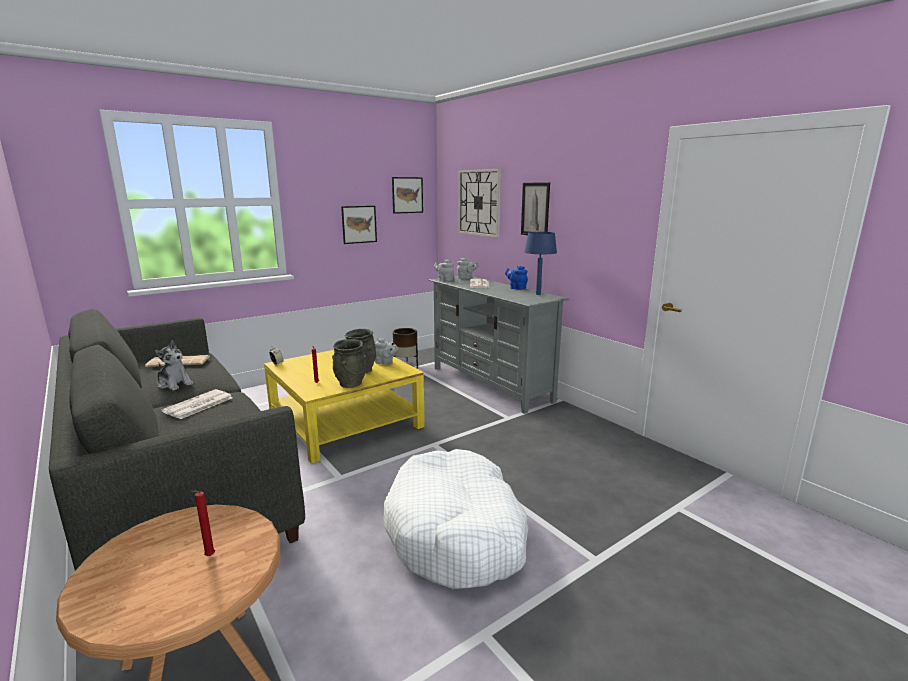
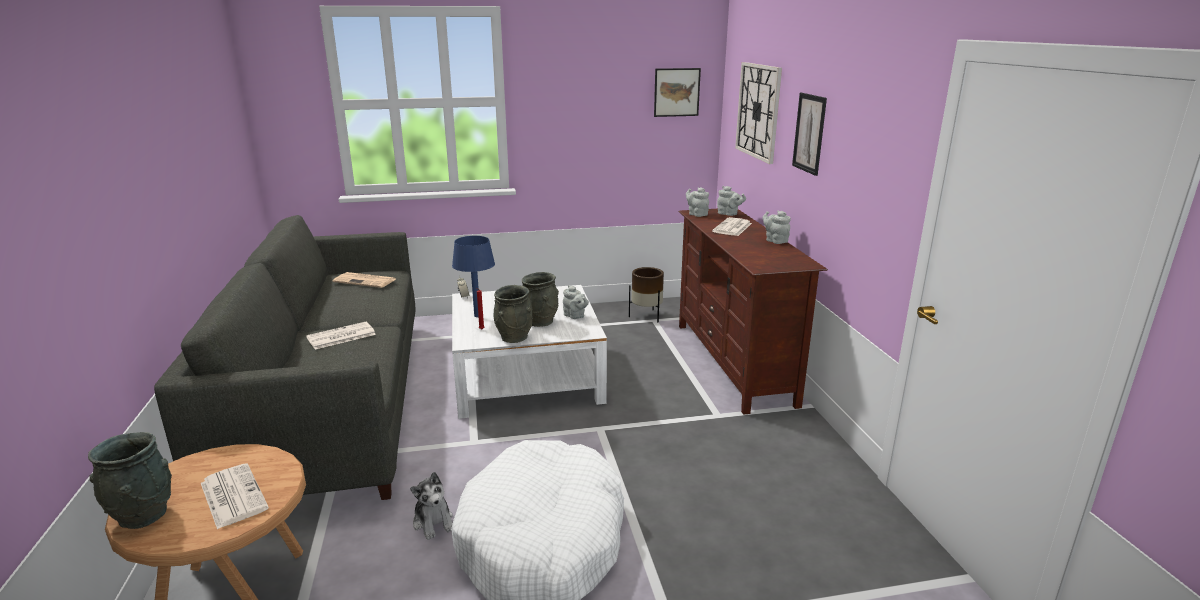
camera: 25 degrees right, 5 degrees up
plush toy [155,340,194,390] -> plush toy moved to [410,472,453,540]
red candle [191,491,215,556] -> newspaper [201,463,269,529]
yellow coffee table [264,350,425,464] -> white coffee table [452,285,607,419]
picture [341,206,377,244] -> none
grey tv stand [429,276,569,414] -> brown tv stand [678,209,828,415]
blue teapot [505,266,528,290] -> grey teapot [763,211,791,244]
blue table lamp [524,232,557,295] -> blue table lamp moved to [452,236,495,317]
none -> grey vase [88,432,172,529]

